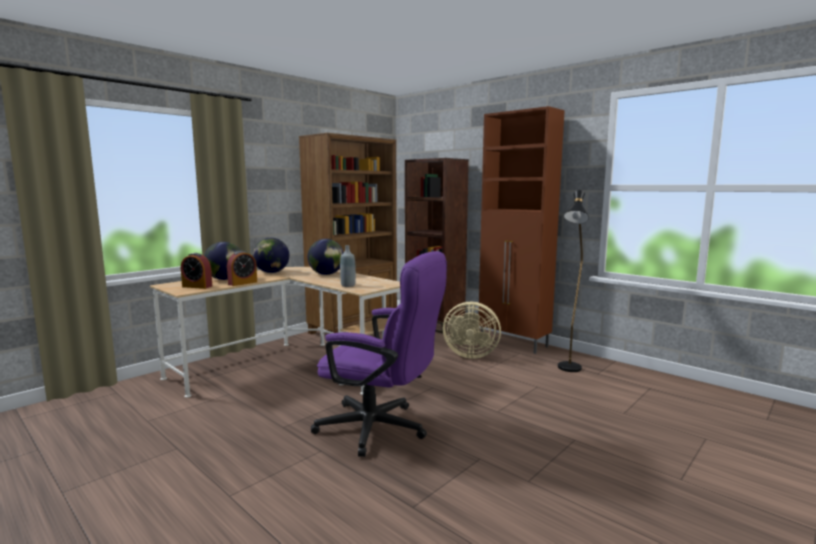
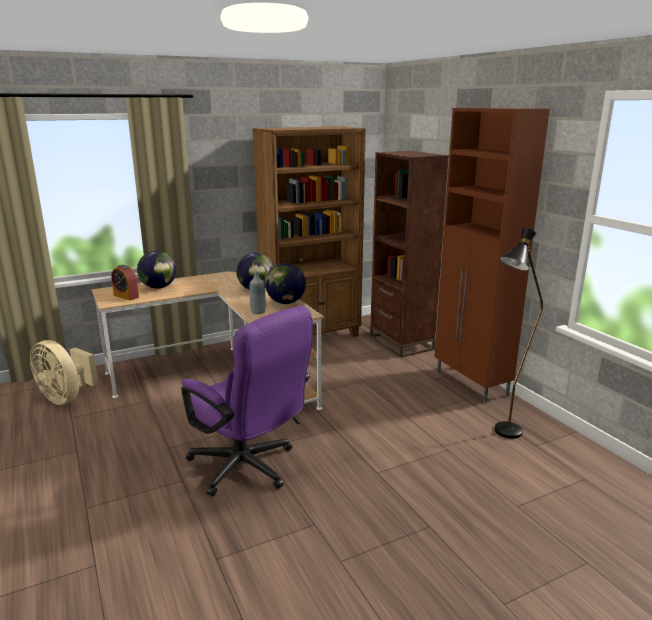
camera: 20 degrees right, 10 degrees up
alarm clock [227,251,257,286] -> none
globe [253,238,289,273] -> globe moved to [265,263,306,304]
beige fan [443,302,501,359] -> beige fan moved to [30,340,98,405]

